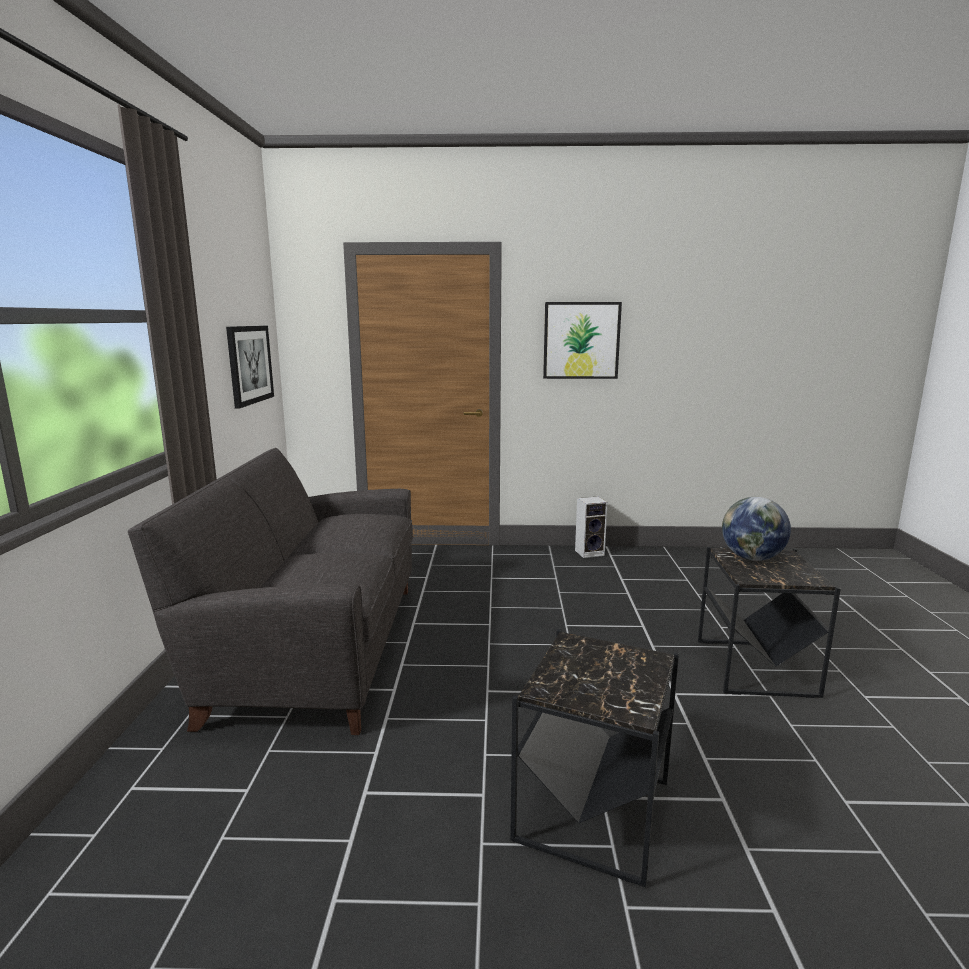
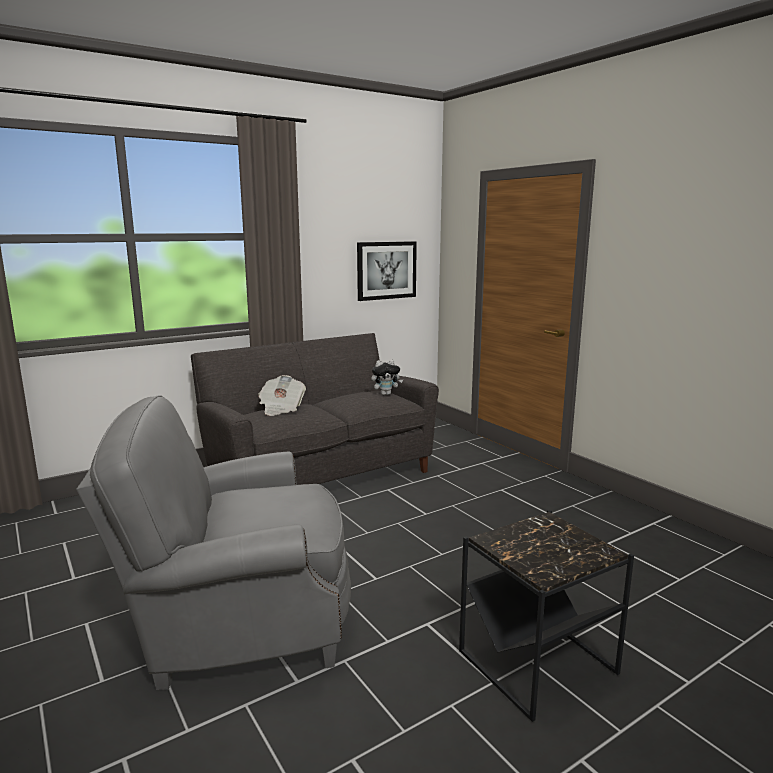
camera: 55 degrees right, 0 degrees up
black side table [510,629,679,887] -> grey armchair [76,395,351,690]
picture [543,302,622,379] -> none
speaker [575,497,608,558] -> none
globe [722,497,791,561] -> none
none -> newspaper [258,375,306,416]
none -> plush toy [371,360,403,395]

